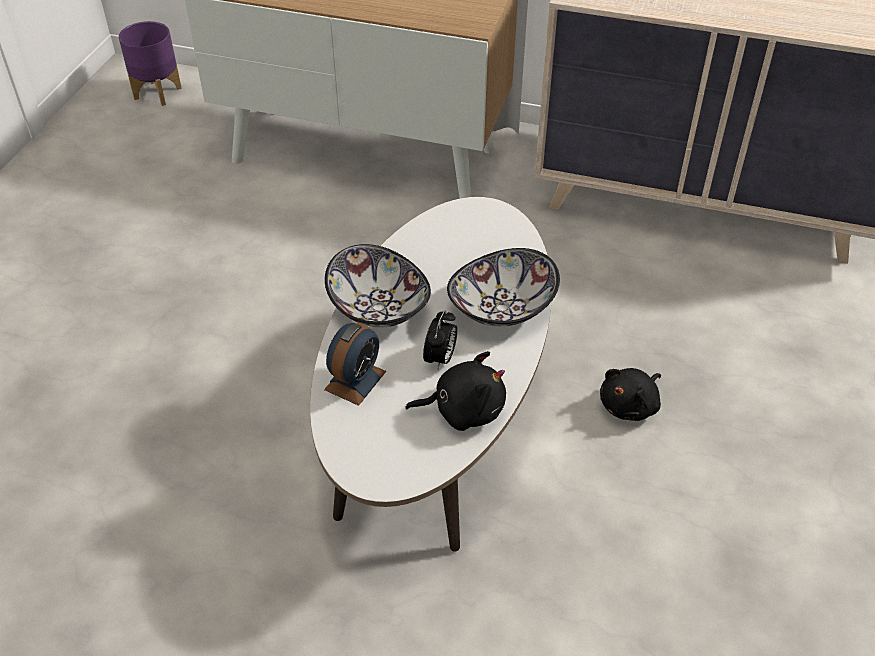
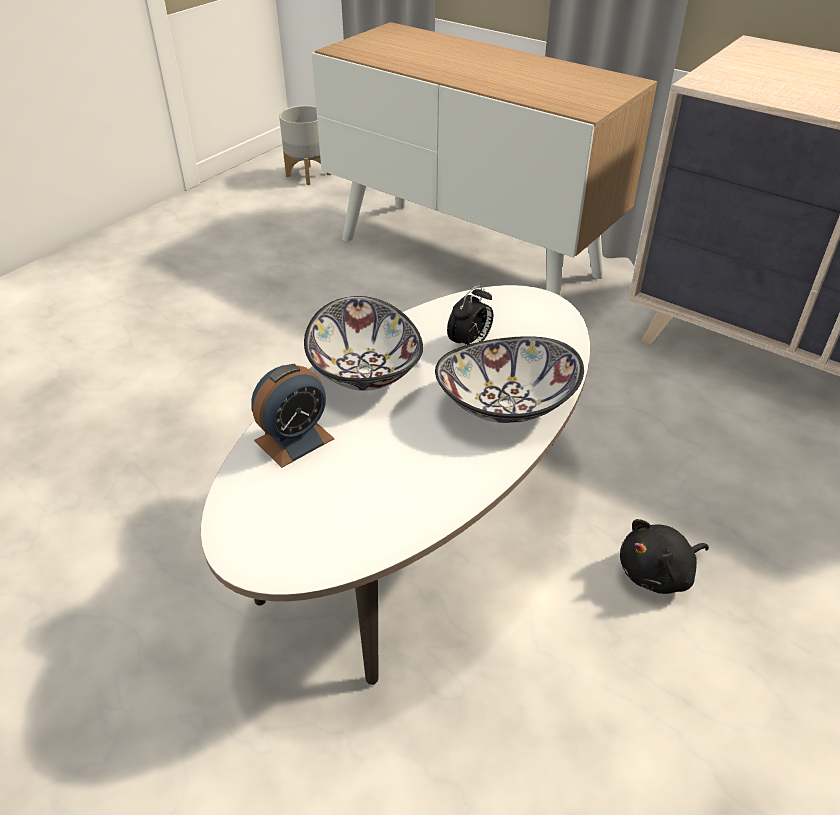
camera: 20 degrees right, 5 degrees down
purple planter [119,21,182,106] -> grey planter [279,105,331,185]
black plush toy [405,351,506,431] -> none
alarm clock [423,310,457,369] -> alarm clock moved to [447,285,493,346]

